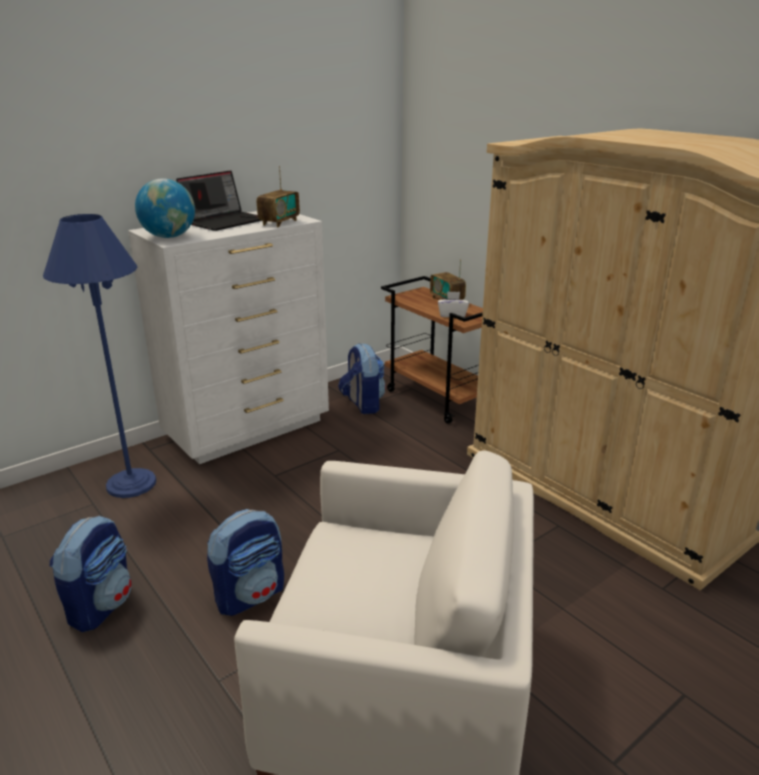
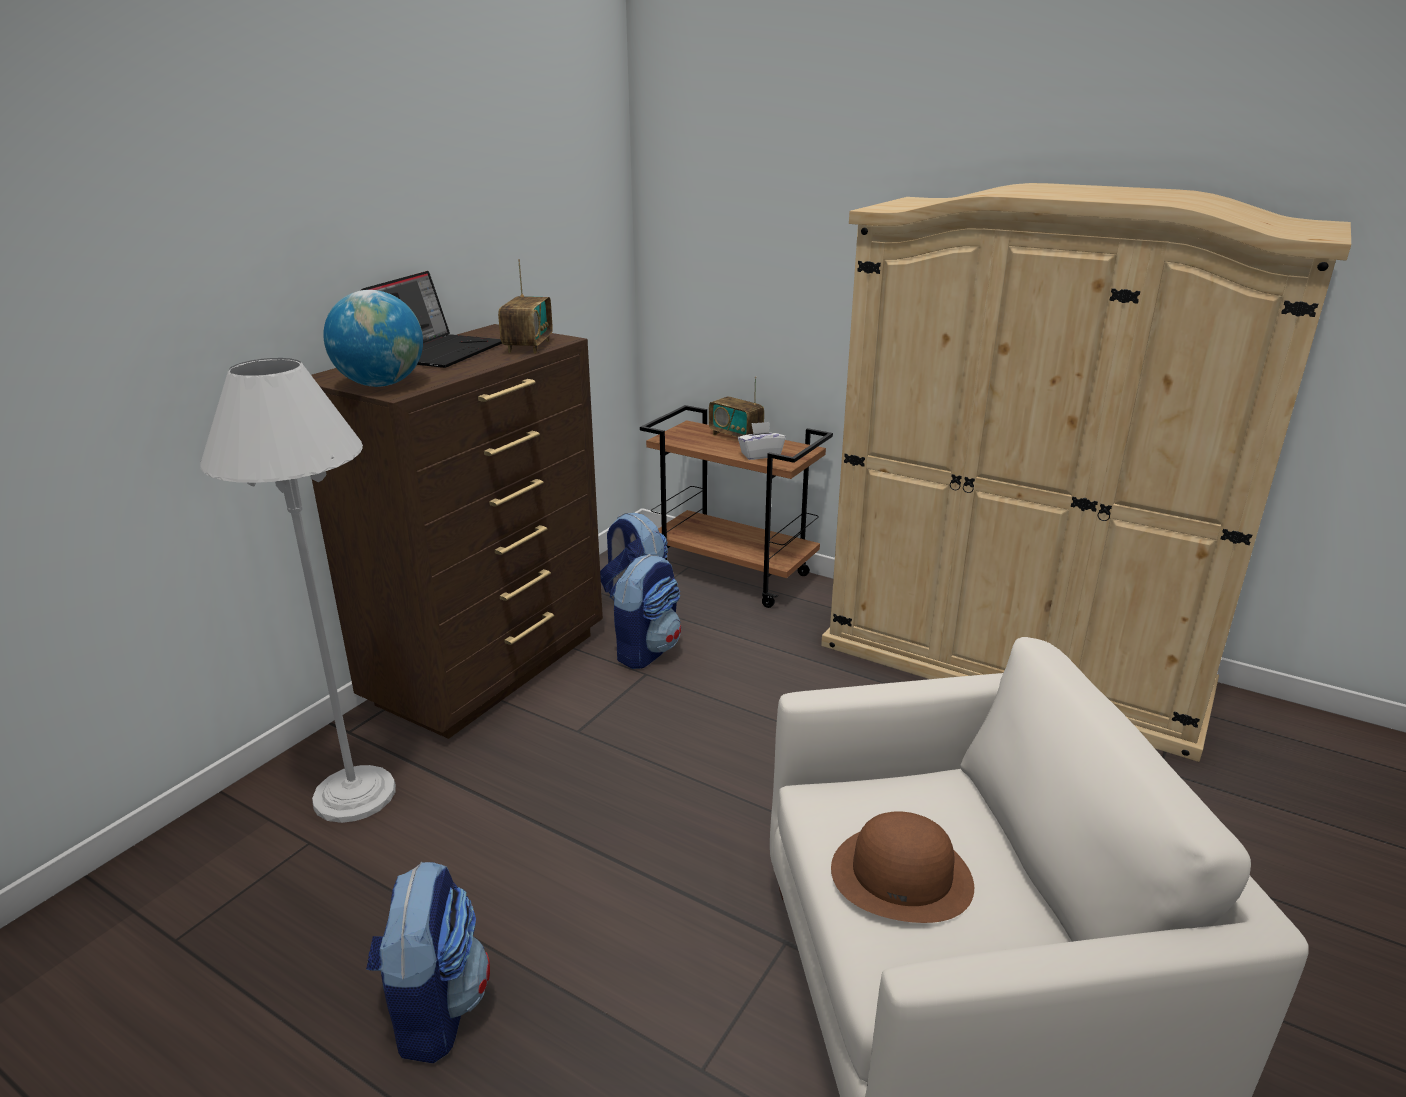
camera: 20 degrees left, 0 degrees up
blue floor lamp [43,214,156,498] -> white floor lamp [200,358,396,823]
white dresser [128,211,329,464] -> brown dresser [311,324,603,739]
backpack [207,509,284,616] -> backpack moved to [610,554,681,669]
none -> brown hat [831,811,974,923]

